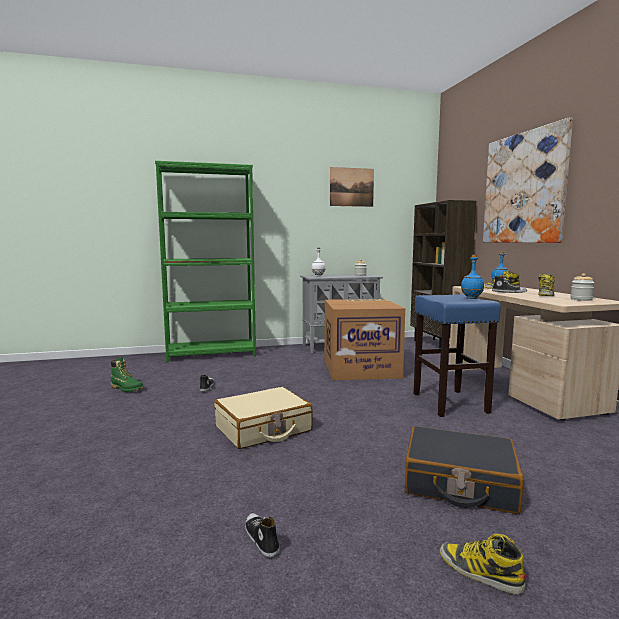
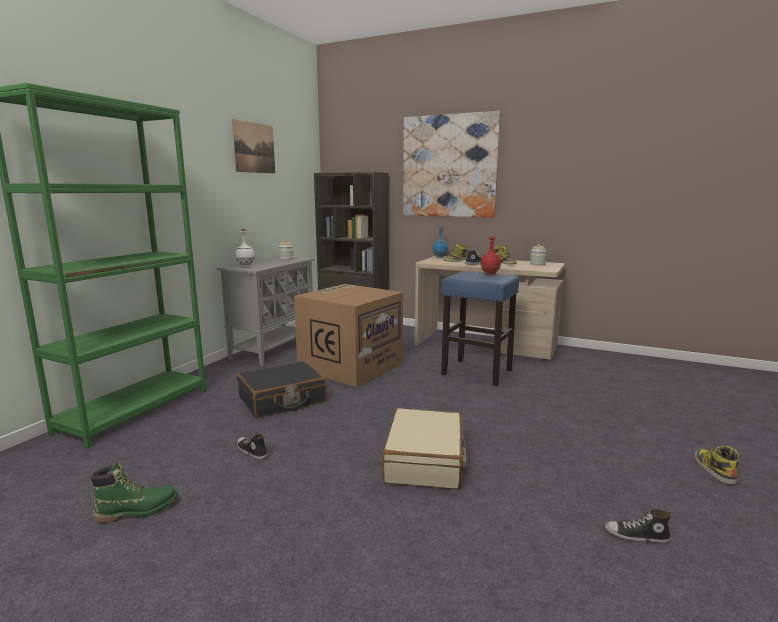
camera: 50 degrees left, 5 degrees up
black suitcase [405,426,524,514] -> black suitcase moved to [237,361,327,417]
boot [440,534,526,594] -> boot turned 105 degrees clockwise [695,446,740,485]
blue bottle [461,255,484,299] -> red bottle [481,235,501,275]

